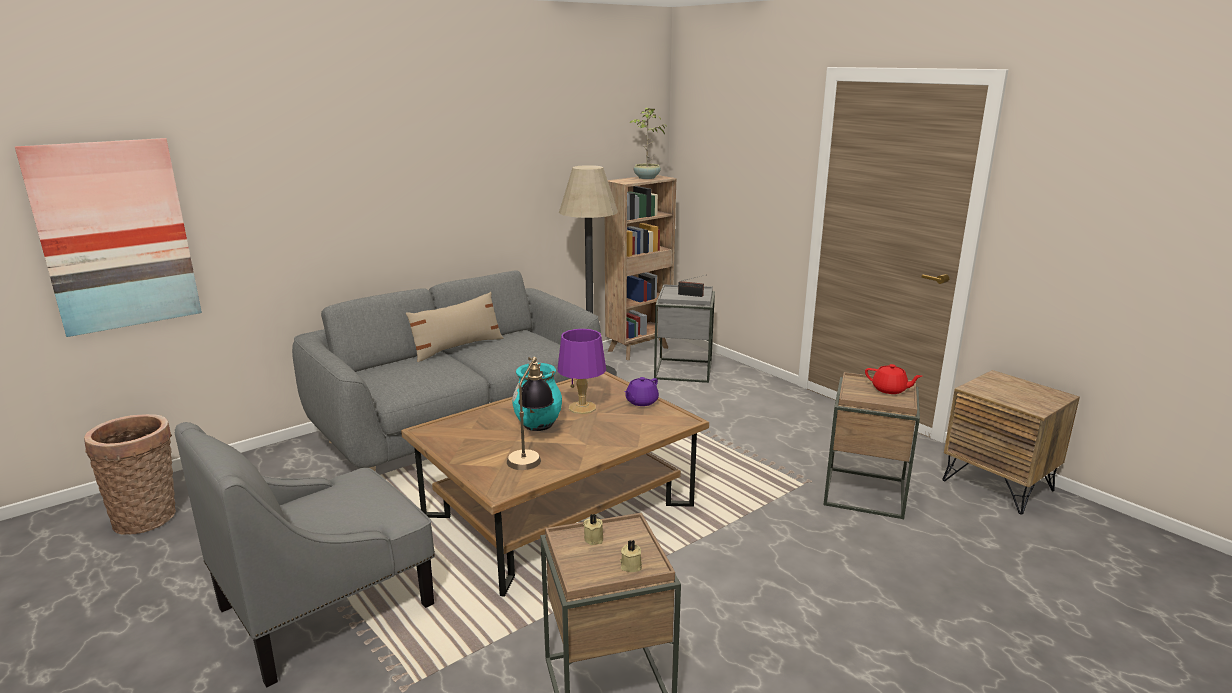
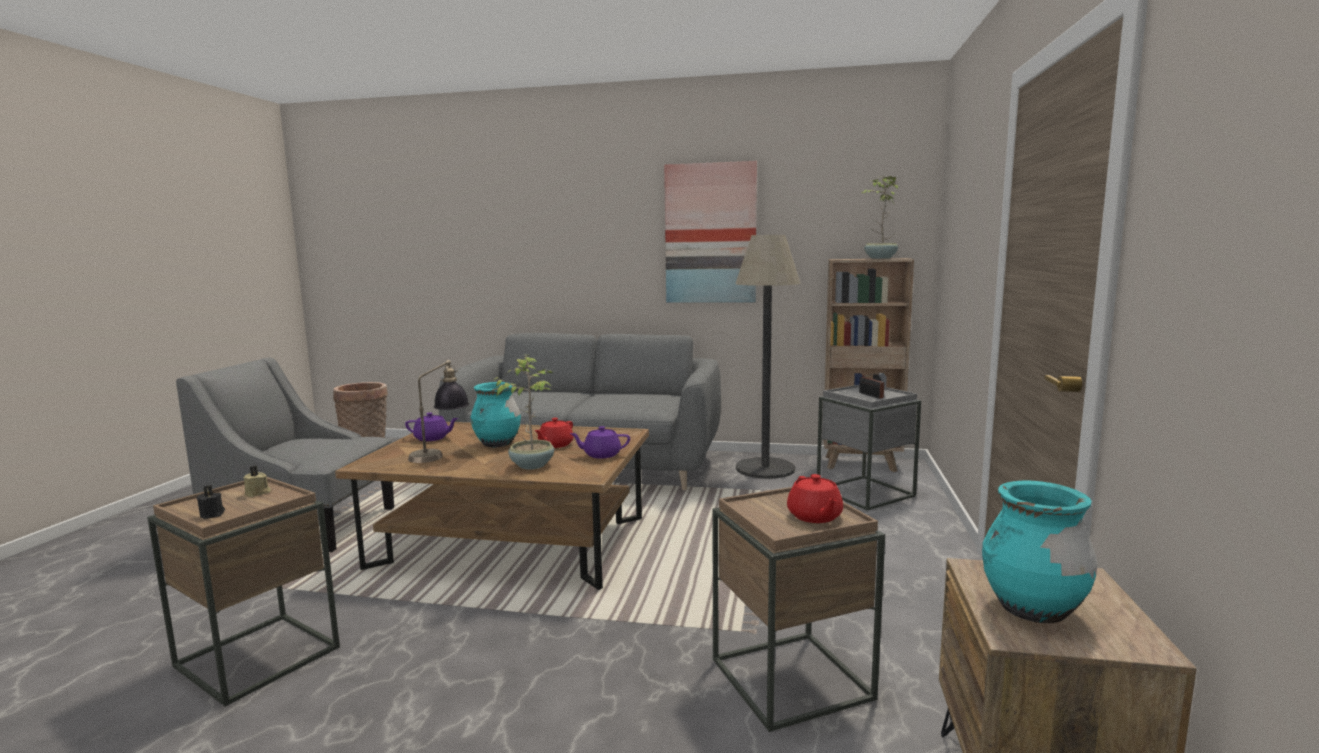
camera: 50 degrees right, 10 degrees down
picture [14,138,202,337] -> picture moved to [664,161,757,302]
beige pillow [406,292,503,362] -> none
purple table lamp [557,329,606,414] -> red teapot [535,418,573,448]
beige candle [620,540,642,572] -> black candle [196,485,225,519]
none -> purple teapot [405,412,458,441]
none -> potted plant [494,355,554,470]
none -> turquoise vase [982,481,1098,623]

